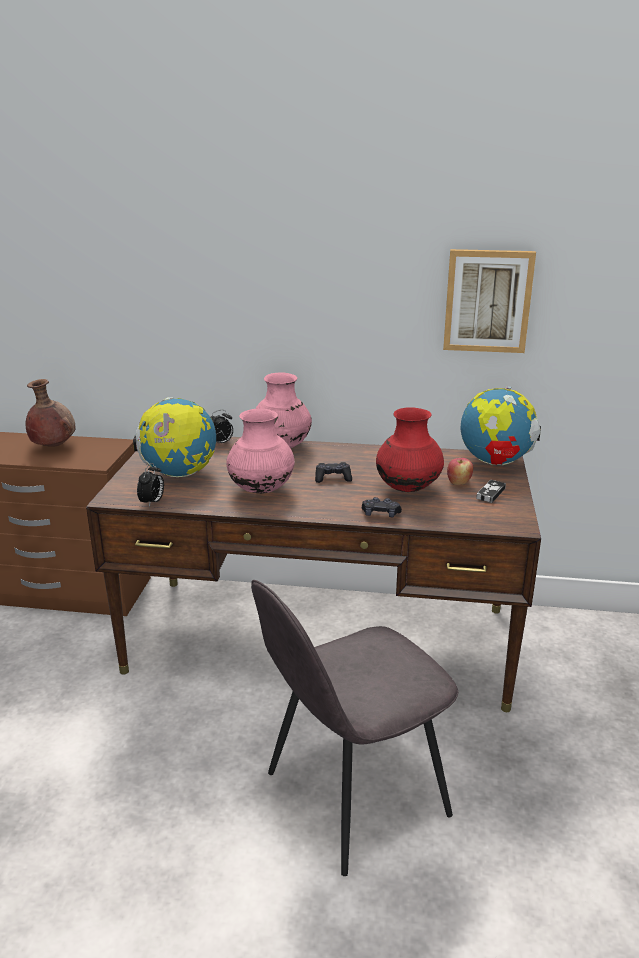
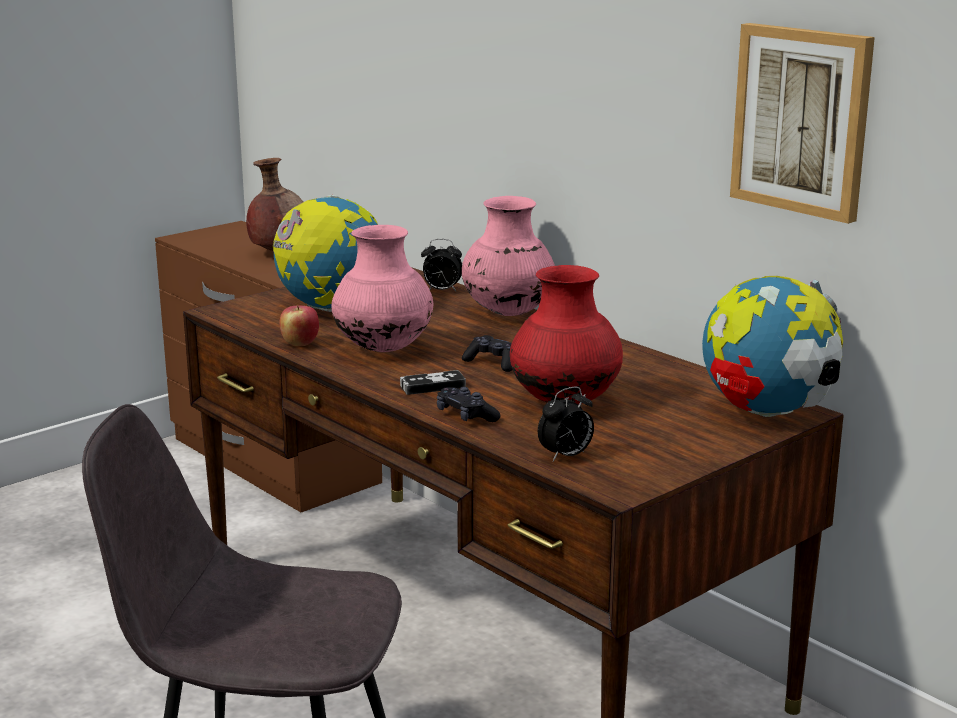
camera: 40 degrees right, 5 degrees down
alarm clock [137,463,164,507] -> alarm clock moved to [538,387,594,461]
apple [447,458,473,485] -> apple moved to [279,305,319,346]
game controller [476,480,506,503] -> game controller moved to [400,370,466,395]

